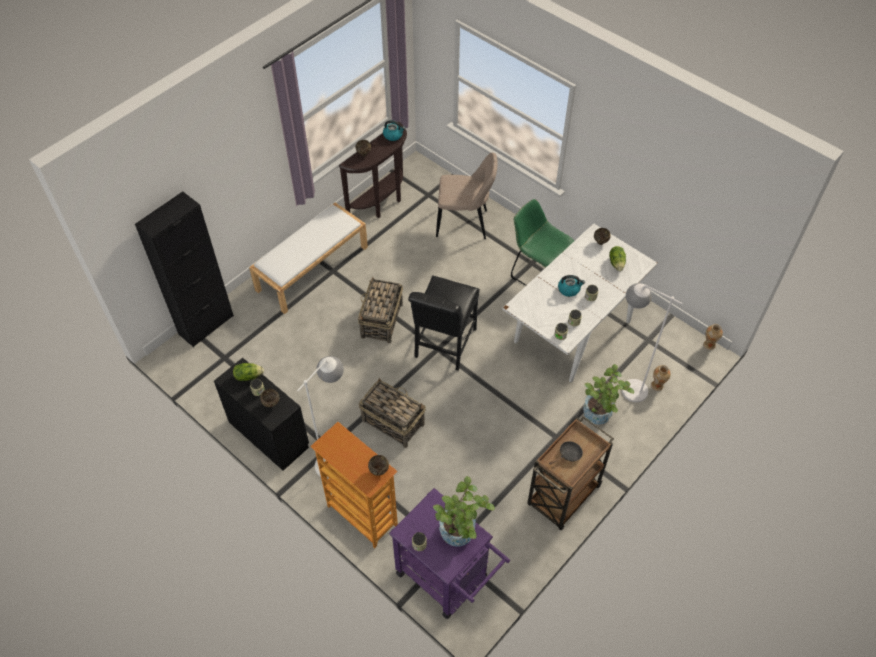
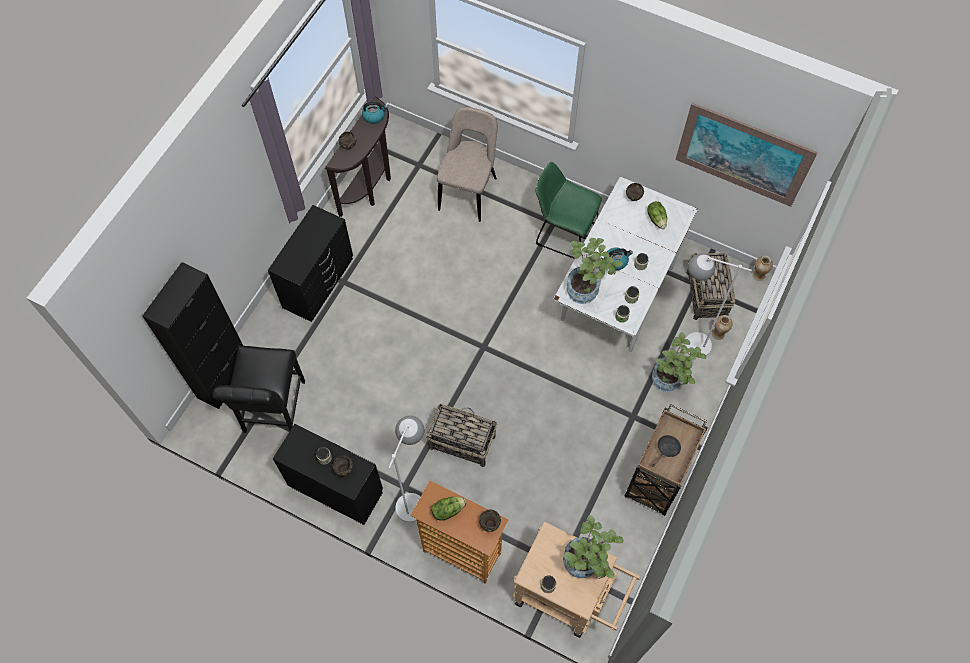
camera: 15 degrees left, 10 degrees up
lettuce [233,363,264,381] -> lettuce moved to [431,497,466,520]
white bench [249,202,368,314] -> black dresser [268,205,353,322]
basket [358,277,403,343] -> basket moved to [687,253,735,320]
purple cart [389,488,510,619] -> beige cart [513,521,641,638]
black chair [408,275,480,371] -> black chair moved to [212,346,305,433]
beige chair [436,153,497,239] -> beige chair turned 60 degrees counterclockwise [437,107,498,222]
none -> potted plant [567,238,623,304]
none -> picture [675,103,818,207]

